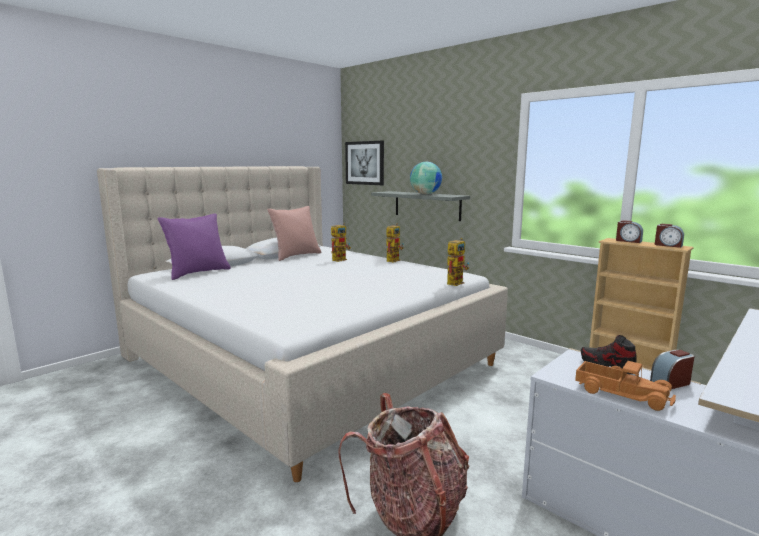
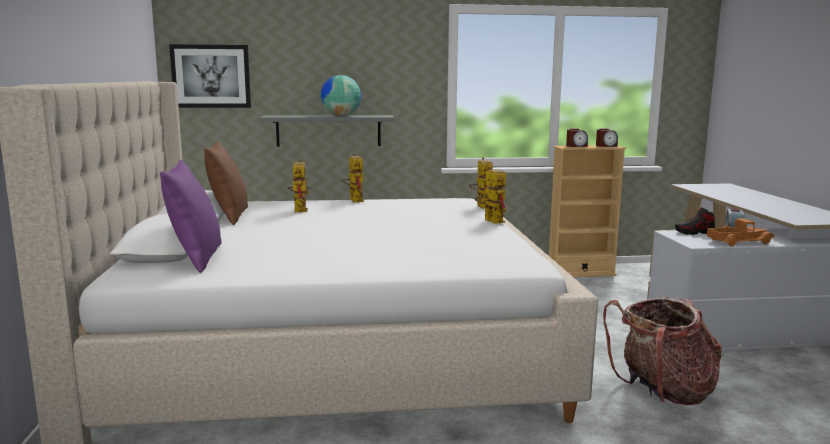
camera: 50 degrees left, 0 degrees up
pink pillow [267,206,321,261] -> brown pillow [204,141,248,225]
none -> toy robot [475,166,507,224]

